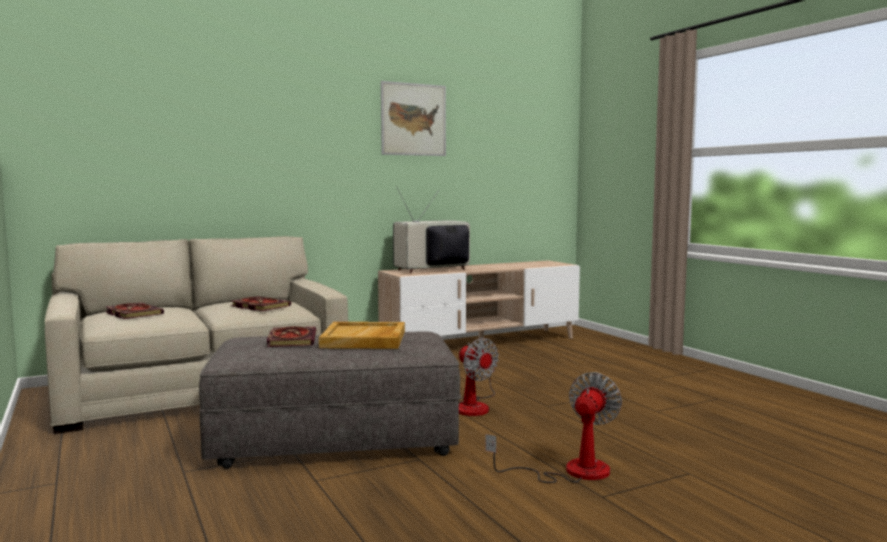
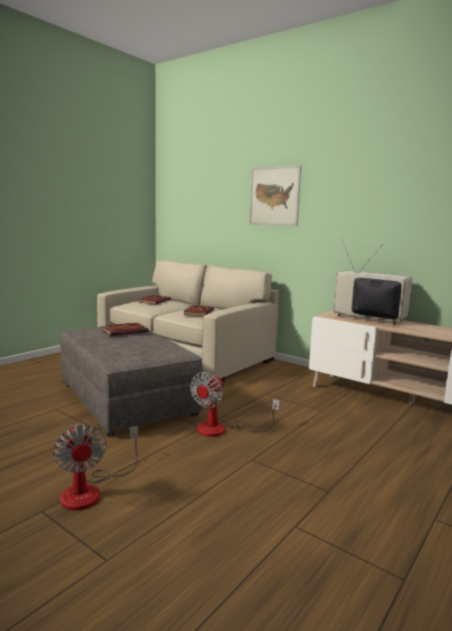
camera: 65 degrees right, 5 degrees up
beige tray [319,322,405,349] -> none
picture [381,81,446,156] -> picture moved to [249,166,301,226]
fan [485,372,622,483] -> fan turned 60 degrees clockwise [53,424,138,511]

